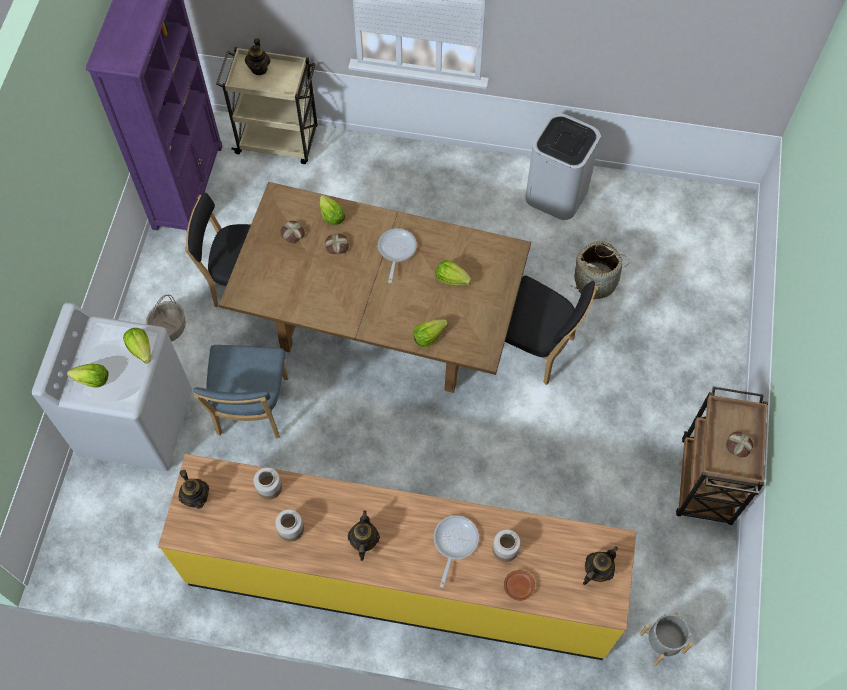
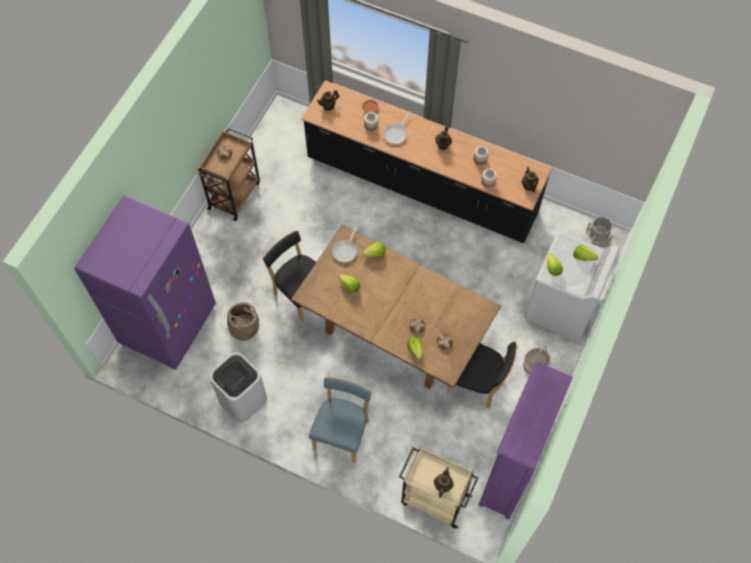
camera: 165 degrees left, 0 degrees up
yellow counter [158,454,636,660] -> black counter [301,80,552,243]
blue chair [192,345,288,439] -> blue chair moved to [309,376,371,464]
frying pan [378,228,417,283] -> frying pan moved to [332,226,358,263]
grey planter [640,612,693,665] -> grey planter moved to [586,217,613,247]
none -> purple fridge [74,196,216,370]

